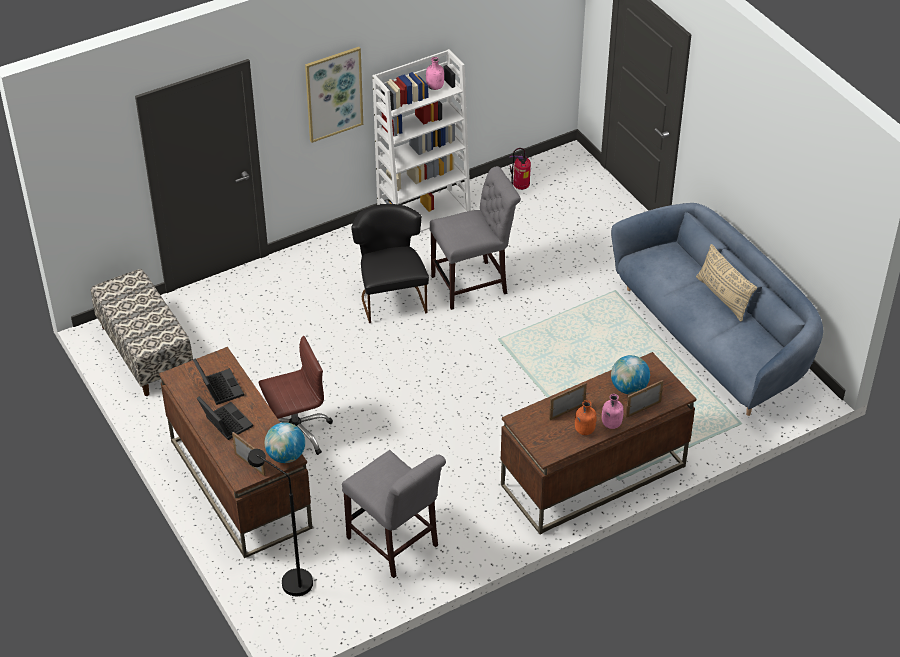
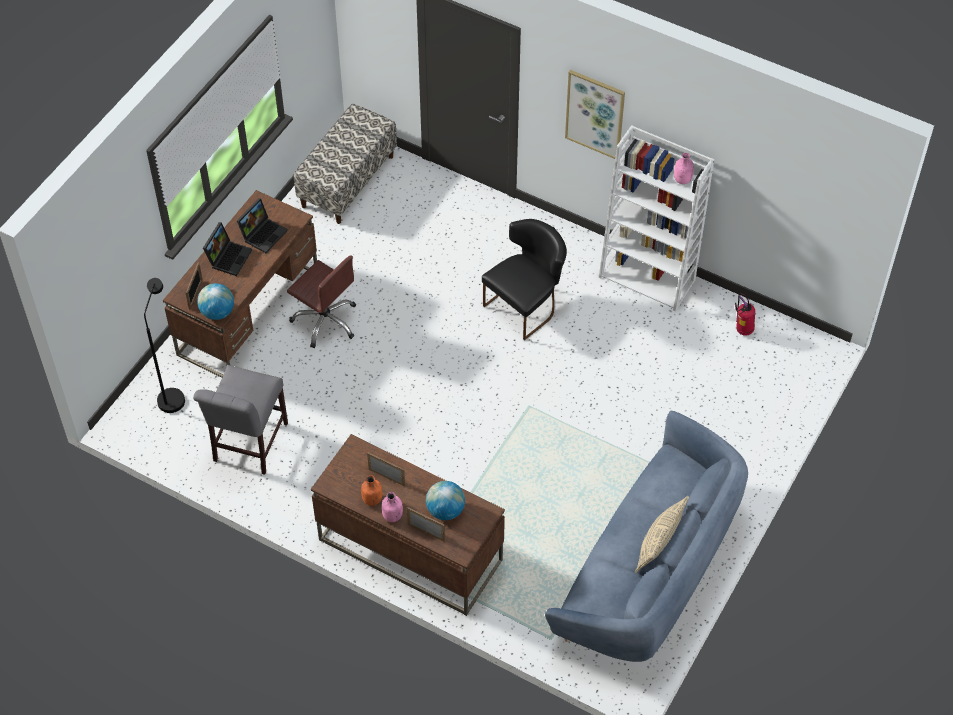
camera: 60 degrees right, 10 degrees up
grey chair [430,166,521,310] -> none

